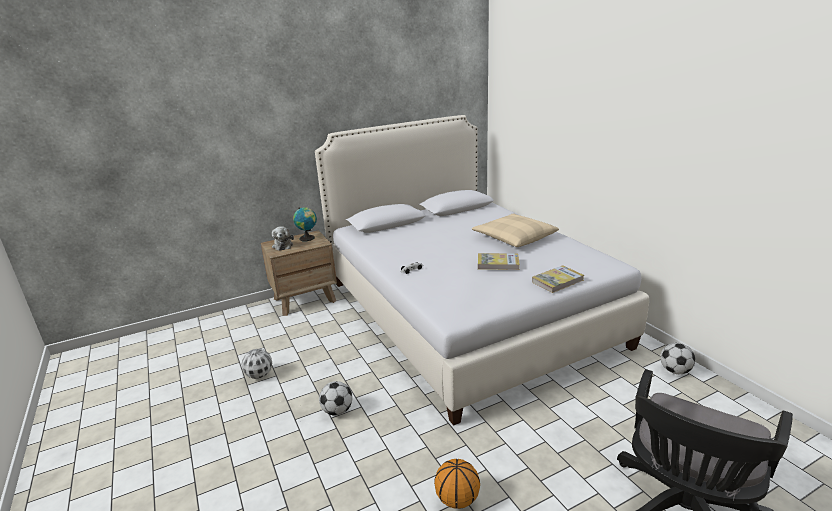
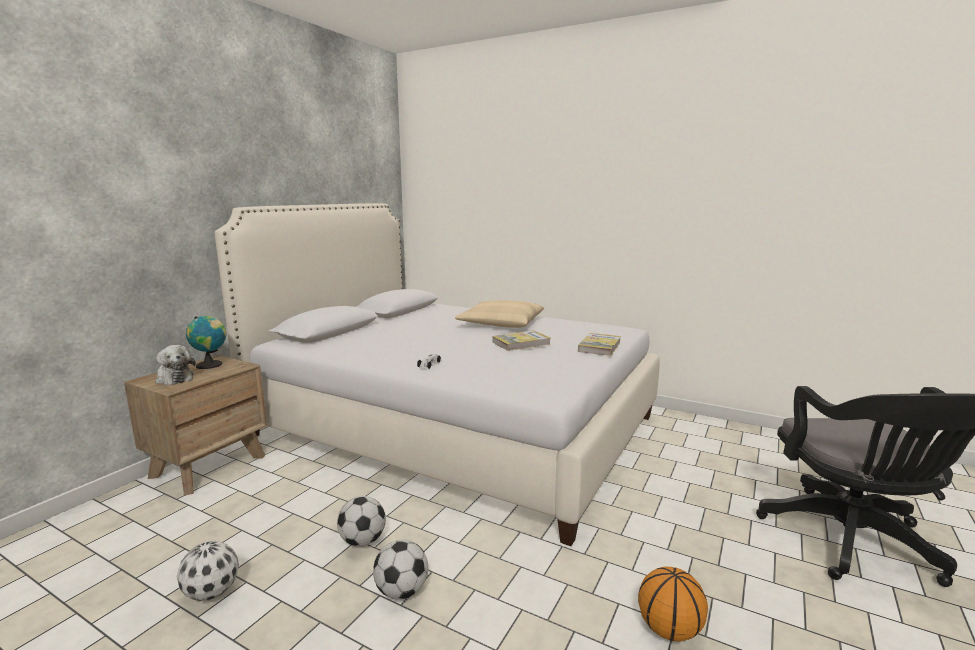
camera: 35 degrees left, 10 degrees down
football [660,343,695,374] -> football moved to [337,496,386,546]

